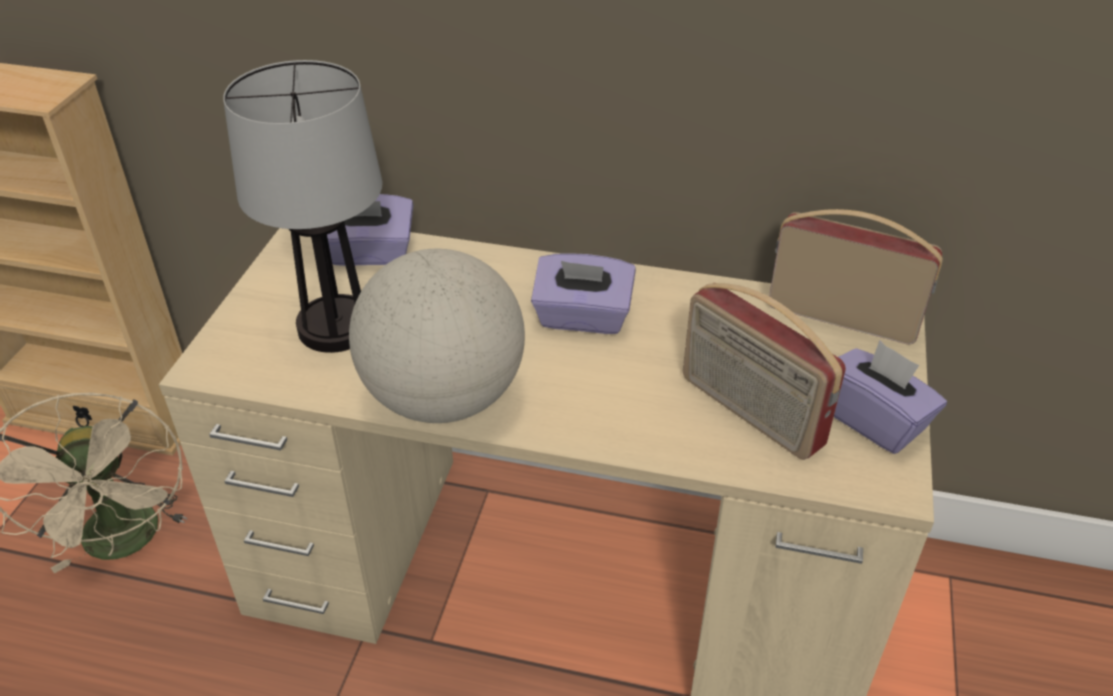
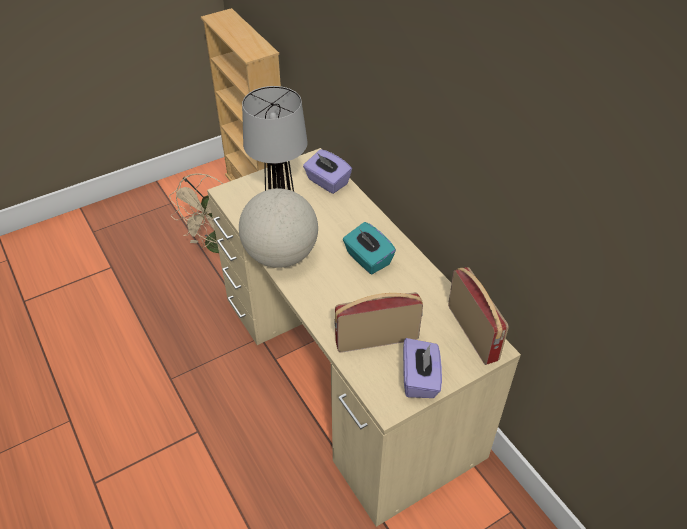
camera: 45 degrees right, 5 degrees up
purple tissue box [531,253,636,334] -> turquoise tissue box [343,222,396,274]
radio [683,283,846,460] -> radio turned 75 degrees clockwise [335,292,423,353]

